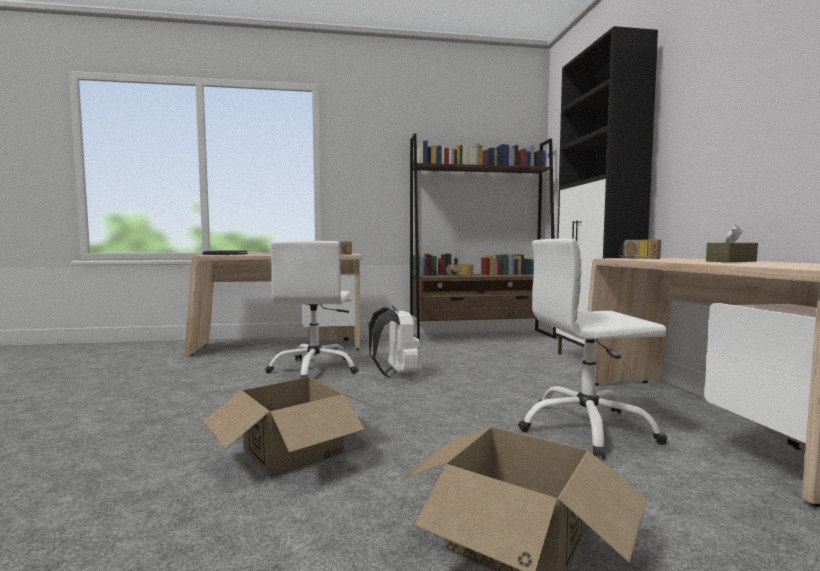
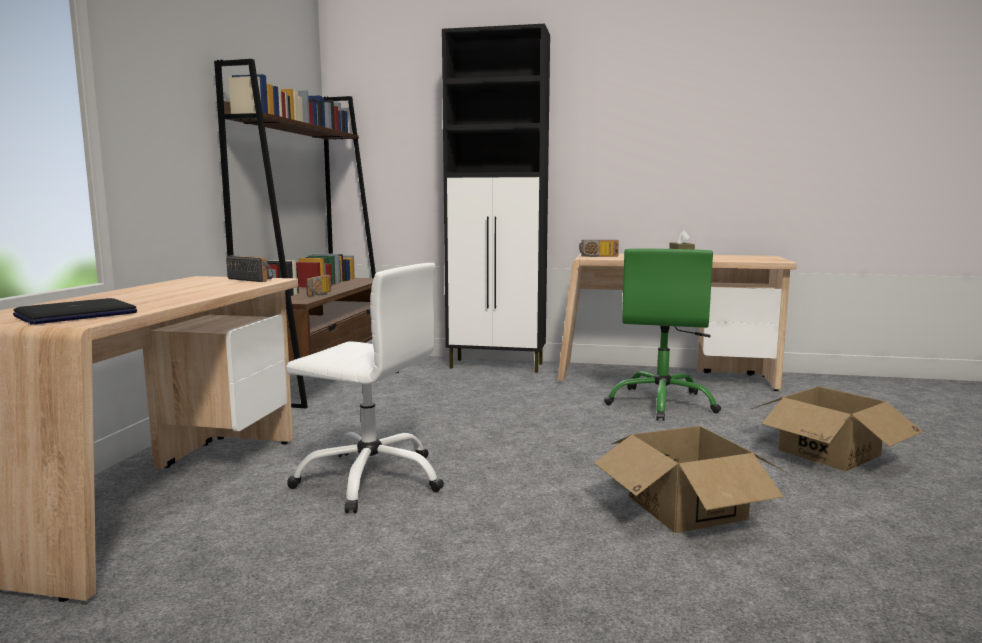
camera: 70 degrees left, 5 degrees up
white backpack [369,305,421,378] -> none
white office chair [518,239,667,459] -> green office chair [604,249,721,421]

